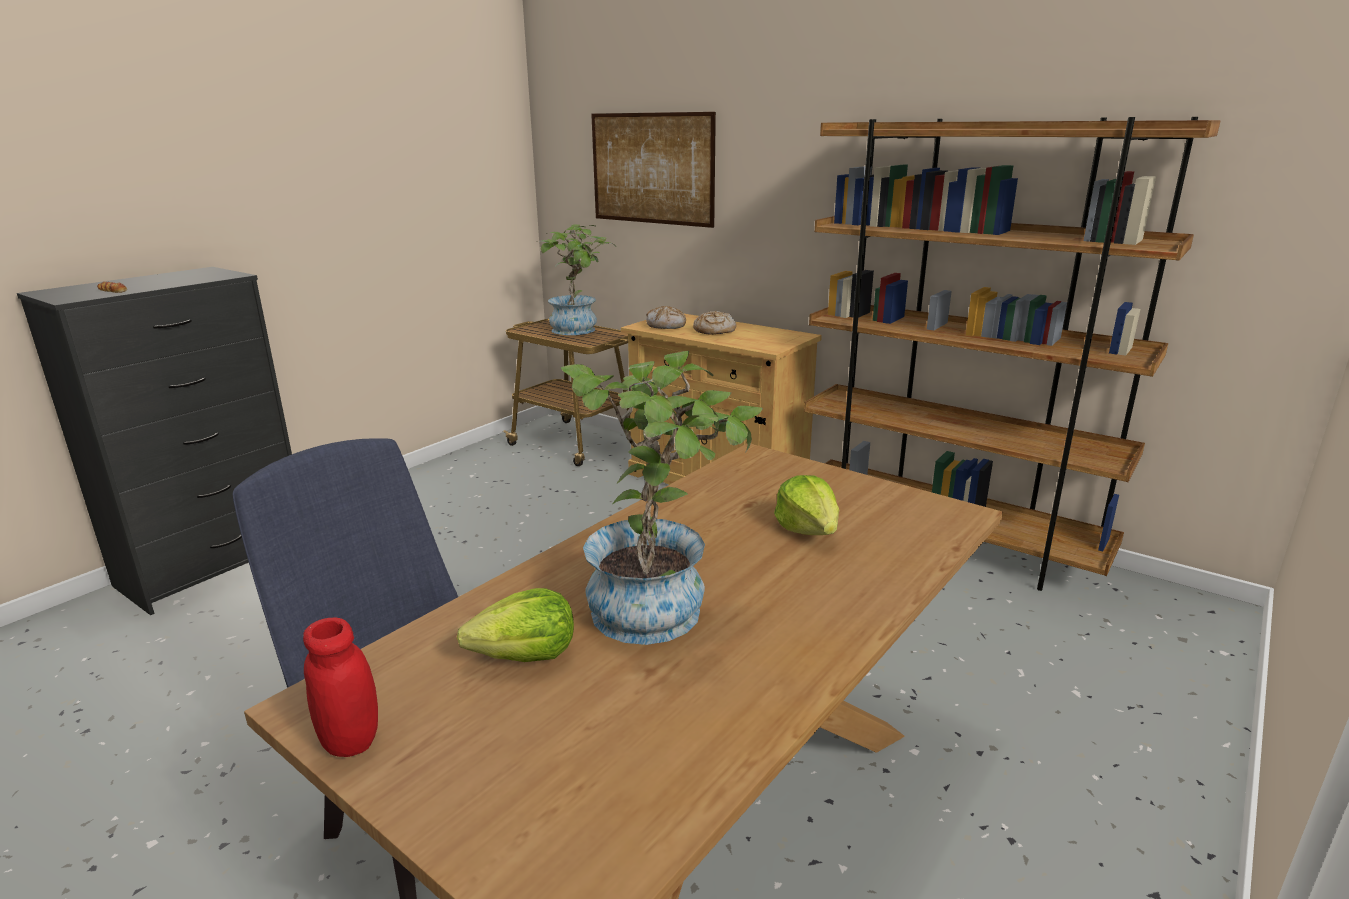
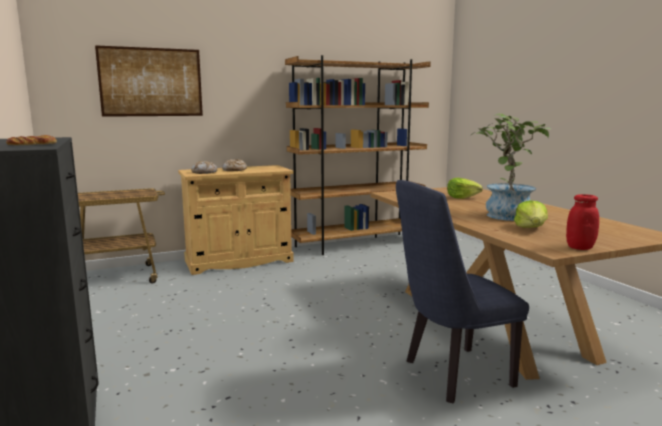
camera: 60 degrees left, 10 degrees down
potted plant [541,224,616,335] -> none

